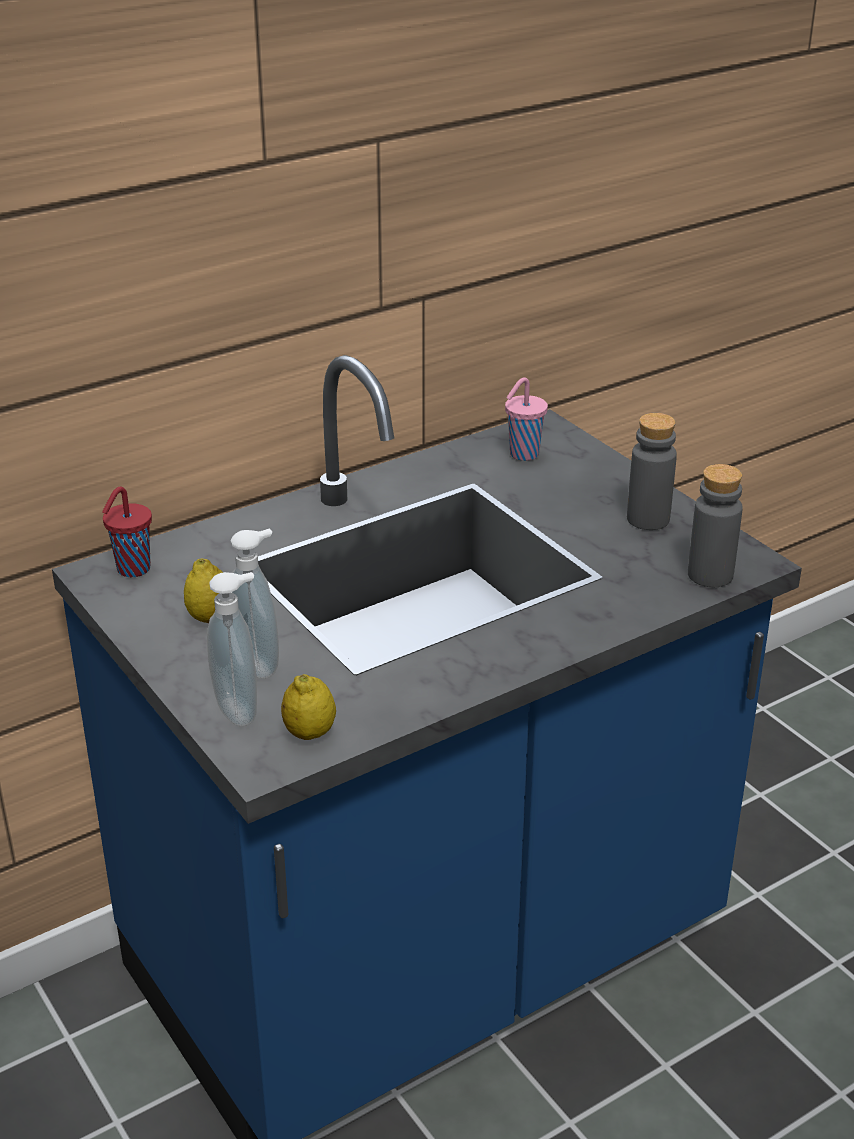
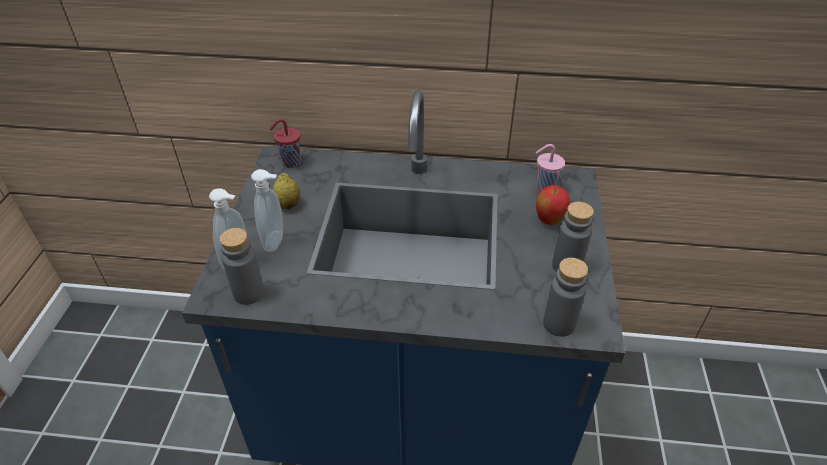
camera: 40 degrees right, 10 degrees up
lemon [281,674,336,740] -> grey bottle [220,228,264,305]
none -> apple [536,185,570,225]

